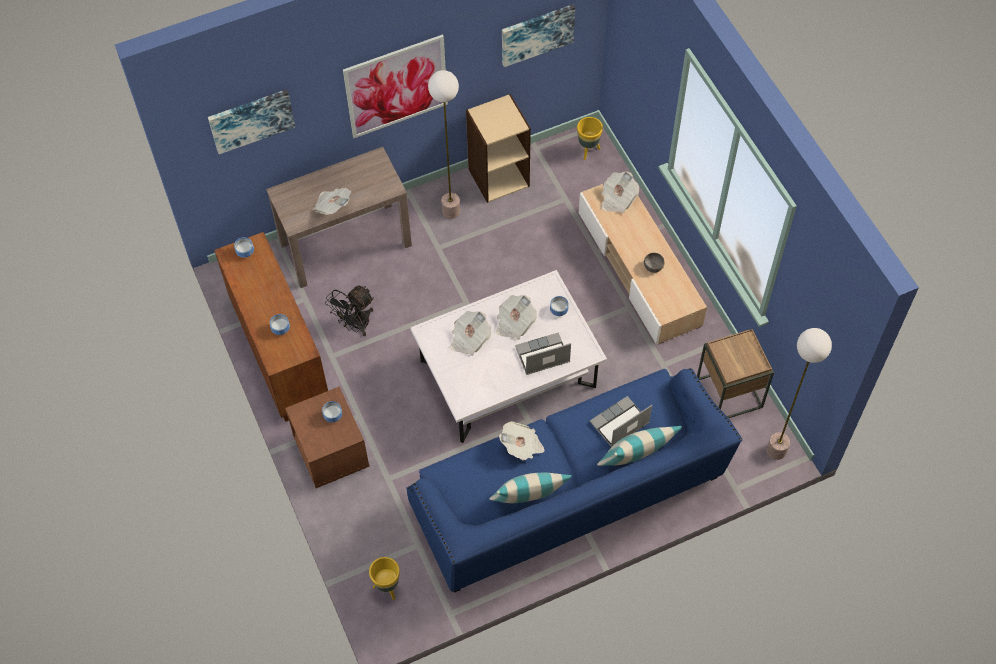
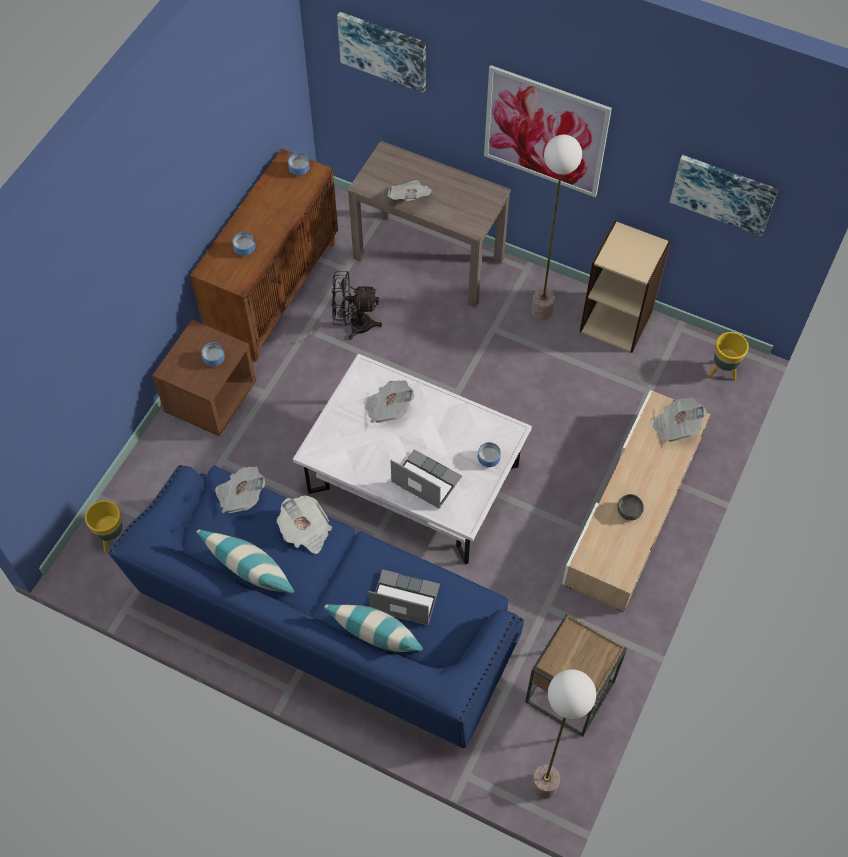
camera: 50 degrees right, 0 degrees up
newspaper [496,295,537,340] -> newspaper moved to [215,467,265,513]

